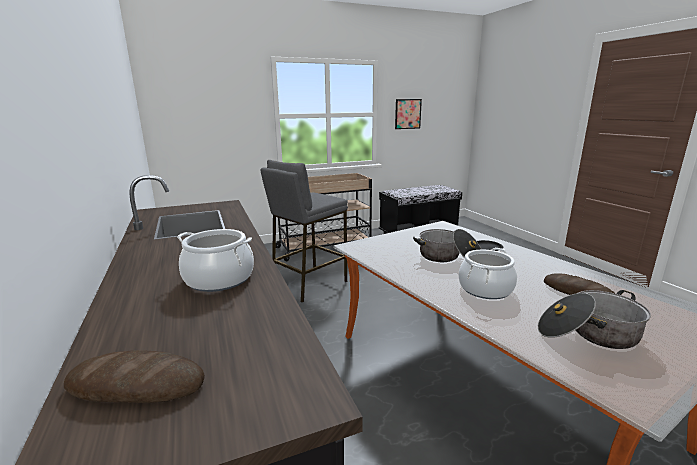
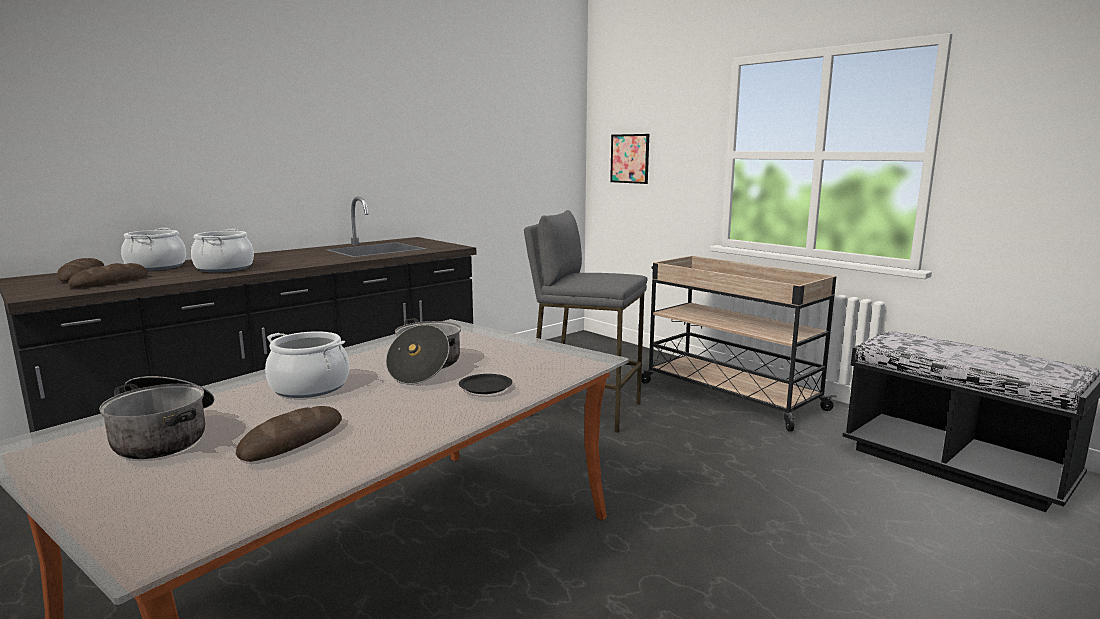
camera: 70 degrees right, 5 degrees down
picture [395,99,422,129] -> picture moved to [610,134,649,184]
none -> bread [68,263,148,288]
none -> cooking pot [121,228,186,271]

